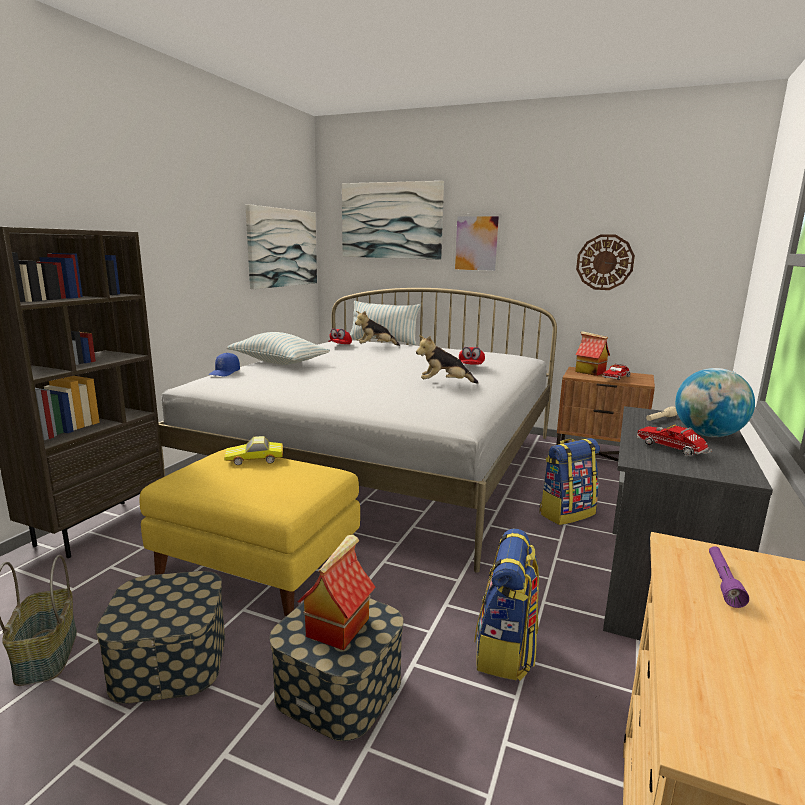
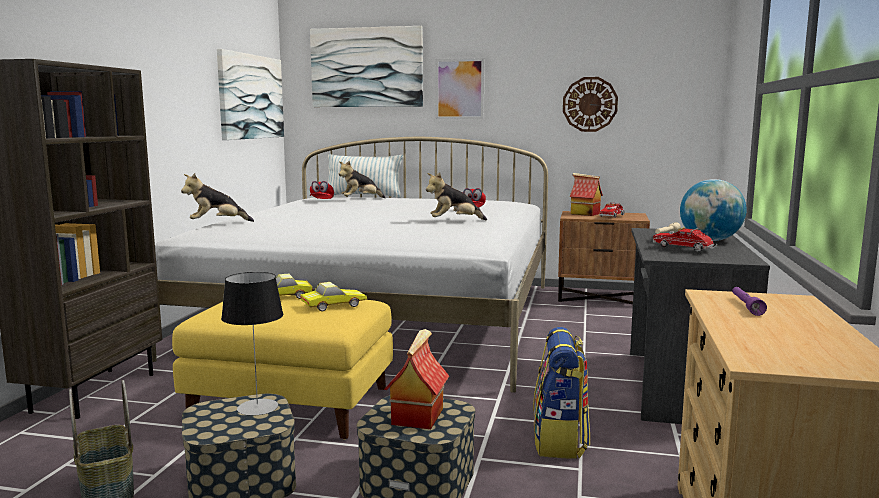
camera: 10 degrees left, 5 degrees down
blue cap [209,353,240,376] -> plush toy [181,173,254,222]
pillow [227,332,330,365] -> none
backpack [539,438,600,525] -> none
none -> table lamp [221,272,284,416]
none -> toy car [300,282,367,311]

